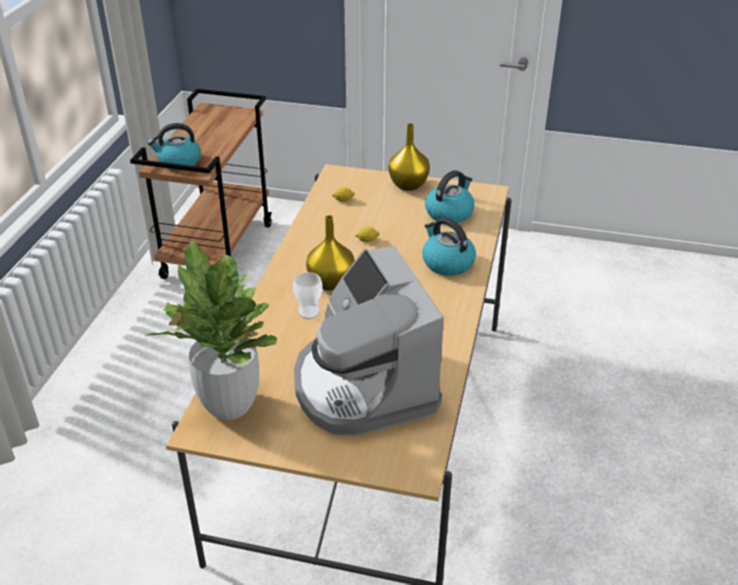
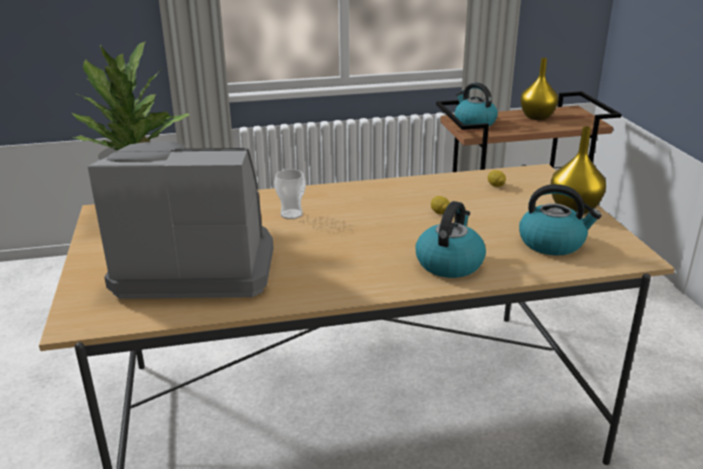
camera: 65 degrees right, 10 degrees down
coffee machine [294,246,444,436] -> coffee machine turned 45 degrees clockwise [88,141,274,299]
yellow vase [306,215,355,291] -> yellow vase moved to [520,58,558,120]

